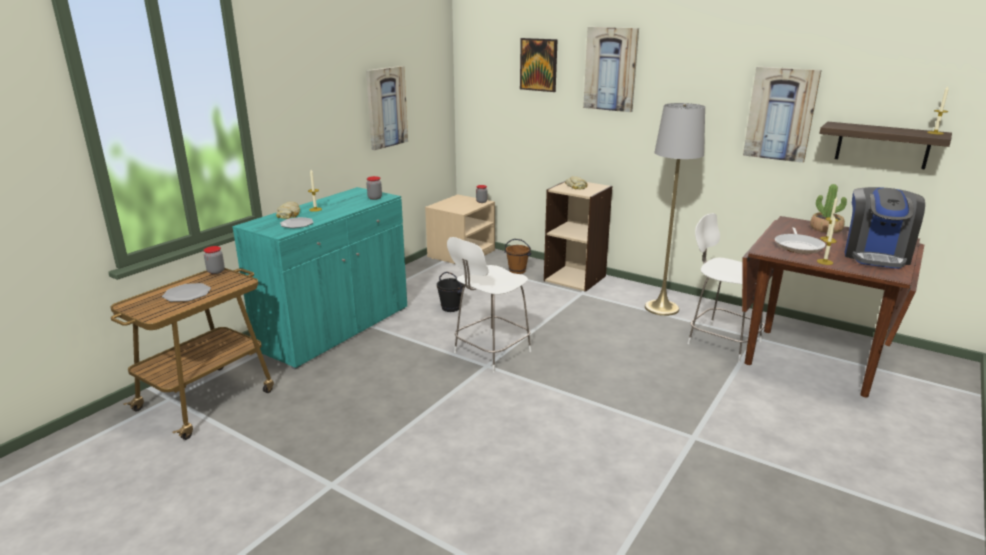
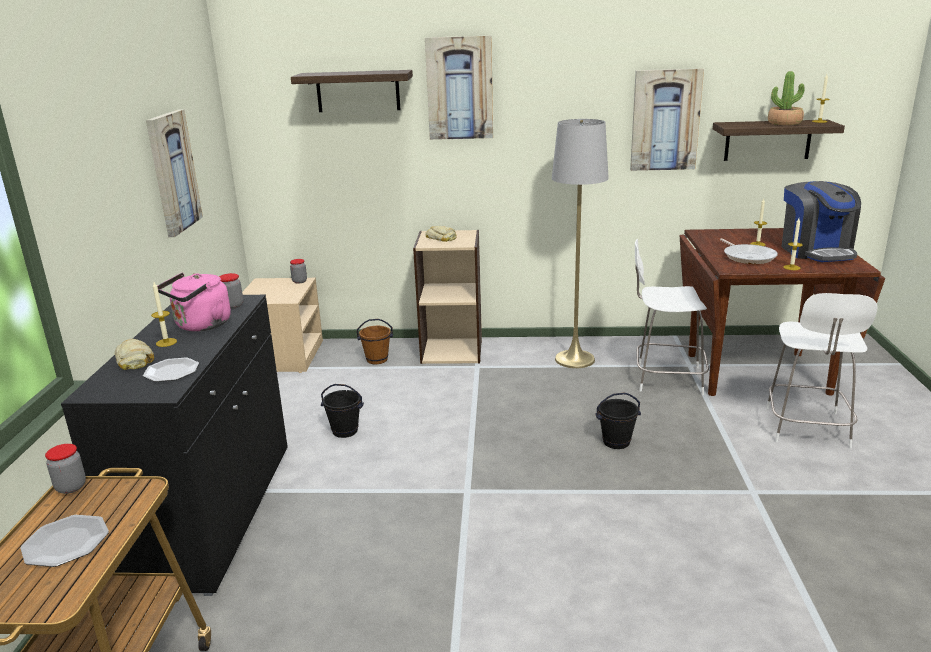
camera: 30 degrees left, 0 degrees up
turquoise cabinet [232,187,407,369] -> black cabinet [61,295,288,596]
white chair [447,237,531,372] -> white chair moved to [766,293,878,448]
picture [520,38,558,92] -> shelf [291,70,413,112]
potted plant [810,184,847,233] -> potted plant moved to [768,71,805,125]
none -> pink kettle [157,272,231,331]
none -> black bucket [595,392,641,449]

